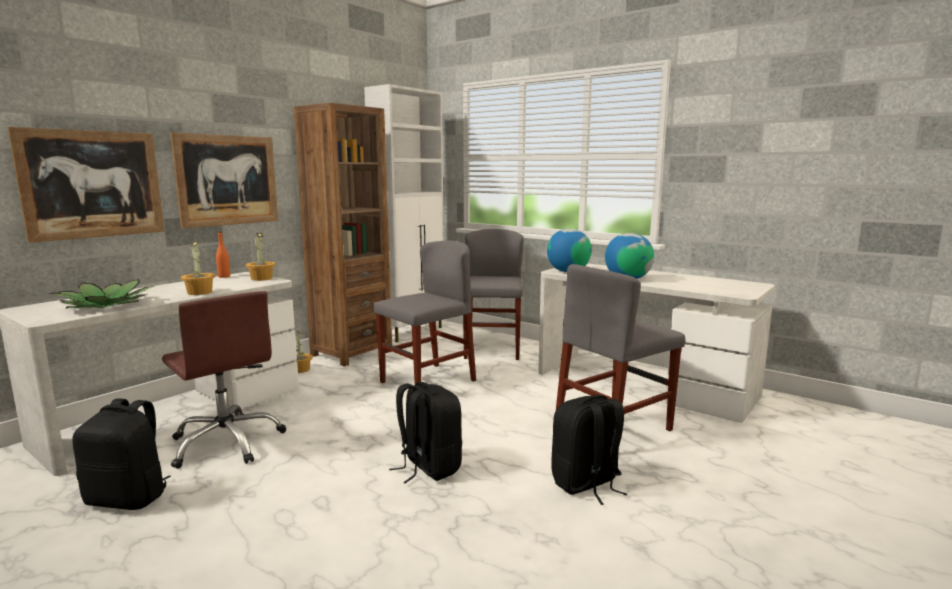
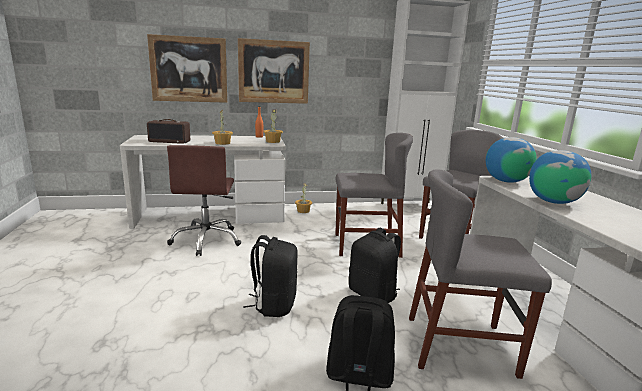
camera: 40 degrees right, 5 degrees up
potted plant [51,279,154,309] -> radio [147,119,190,144]
black backpack [72,398,171,510] -> black backpack moved to [349,228,401,303]
brown bookcase [294,103,392,367] -> none

